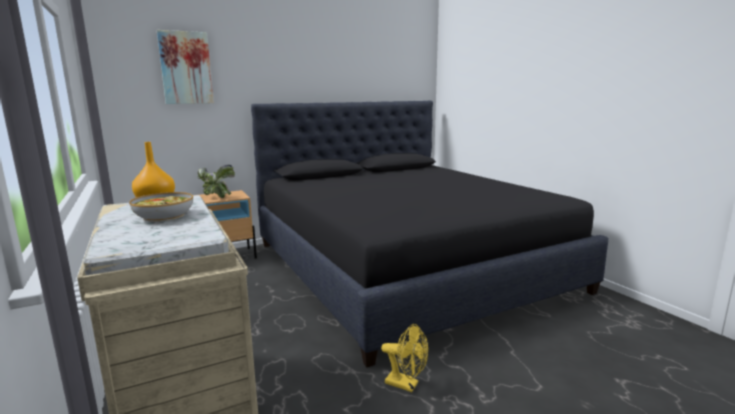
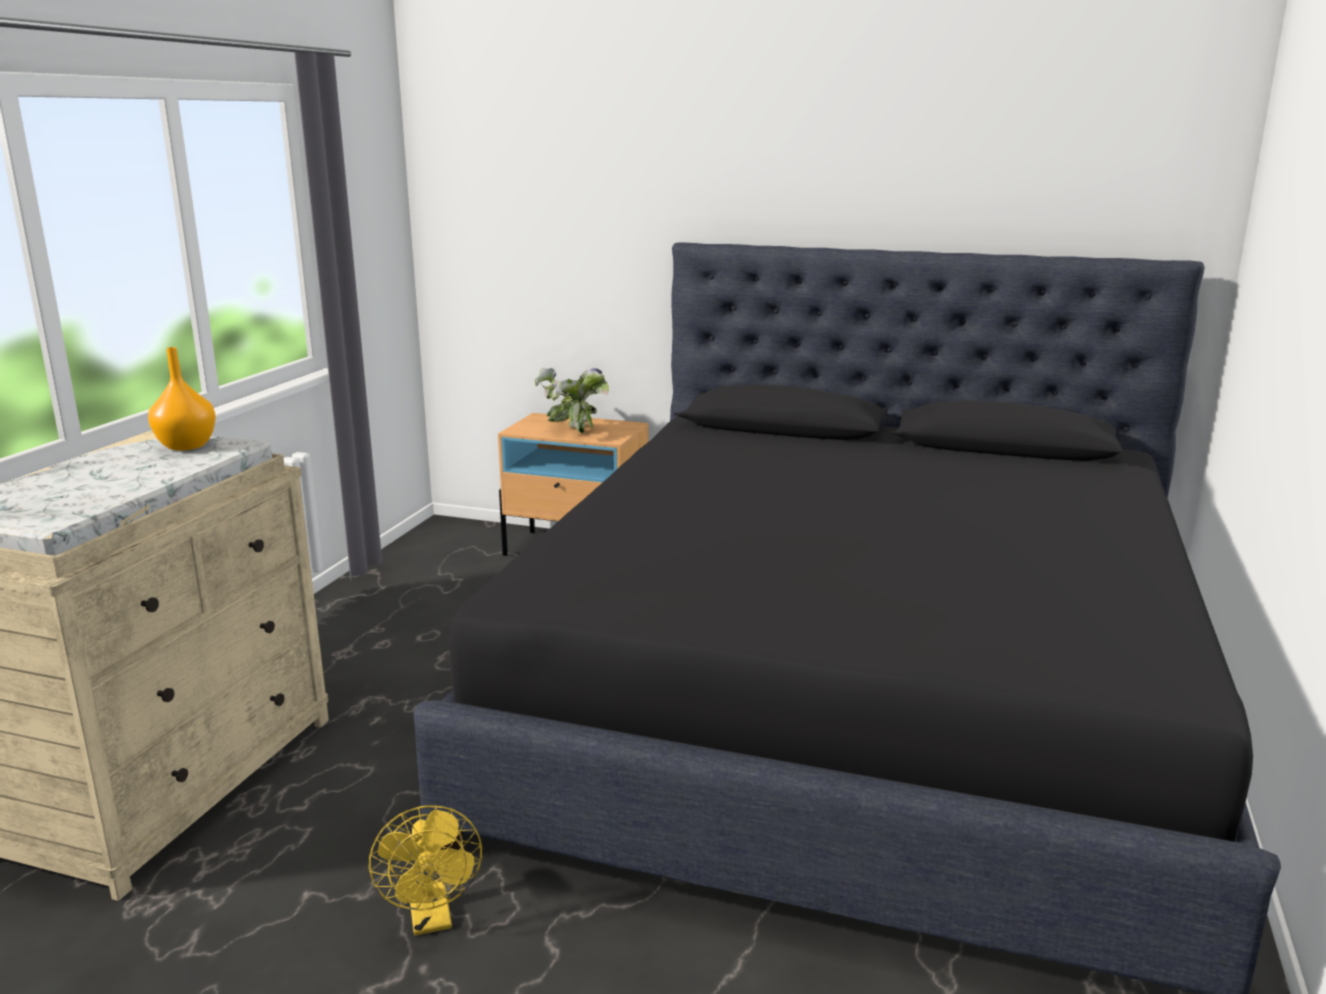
camera: 45 degrees right, 5 degrees up
bowl [129,192,193,222] -> none
picture [157,30,214,104] -> none

